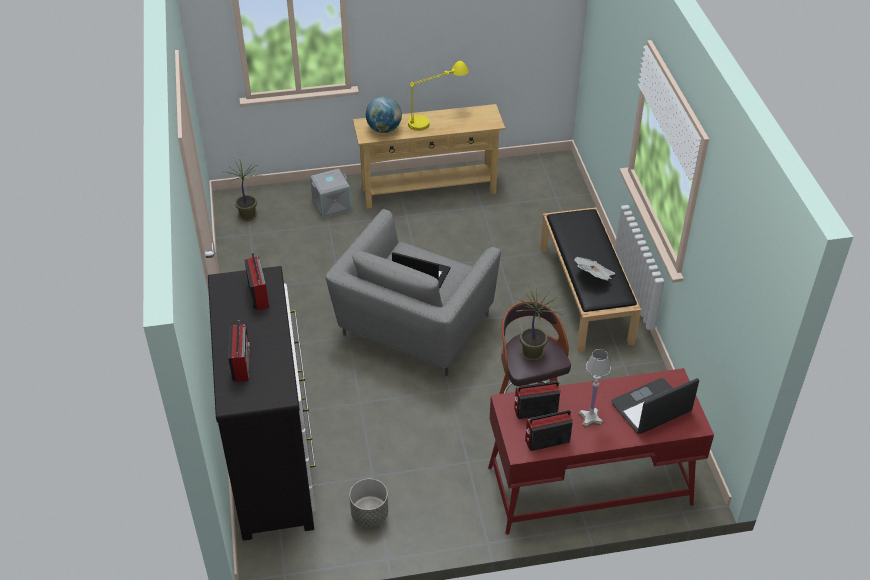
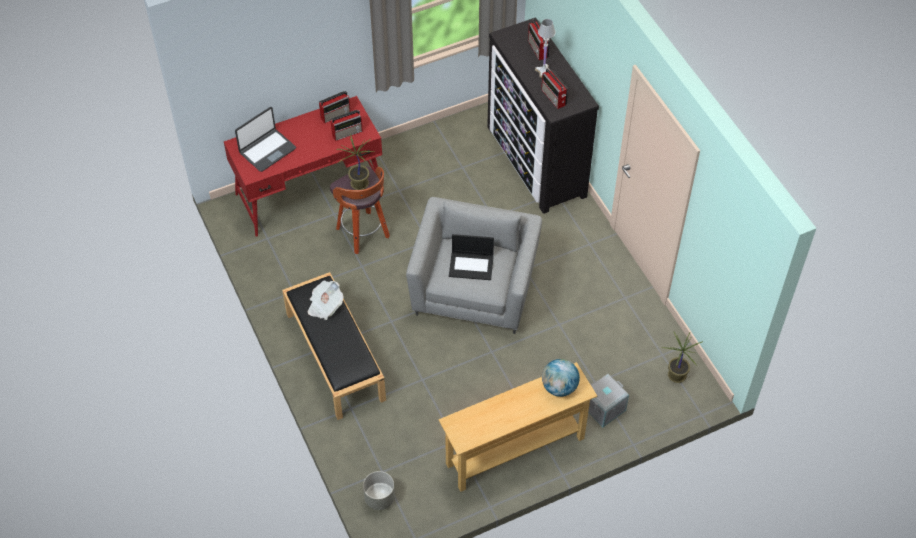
camera: 165 degrees right, 10 degrees up
grey planter [349,479,388,527] -> grey planter moved to [363,471,395,510]
yellow table lamp [408,61,469,131] -> none
white table lamp [578,349,611,428] -> white table lamp moved to [535,19,556,78]

